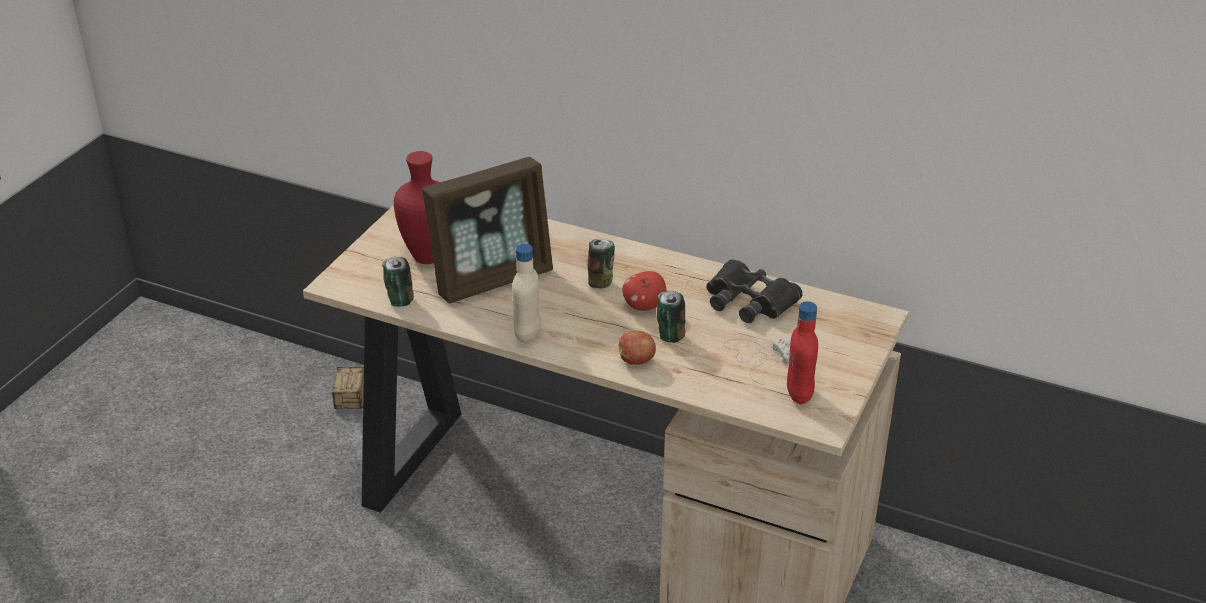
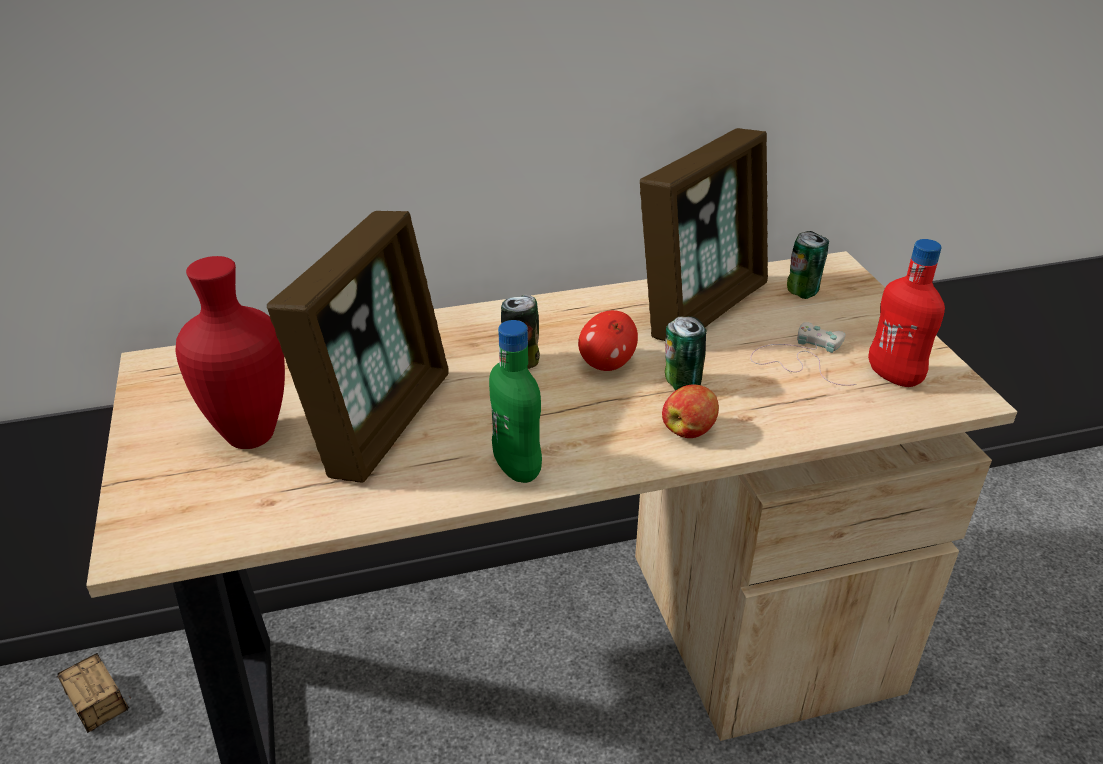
camera: 40 degrees left, 0 degrees up
can [382,256,414,306] -> can moved to [787,231,829,299]
beige bottle [512,244,541,343] -> green bottle [489,320,542,483]
black binoculars [706,259,803,323] -> picture frame [640,128,768,341]

